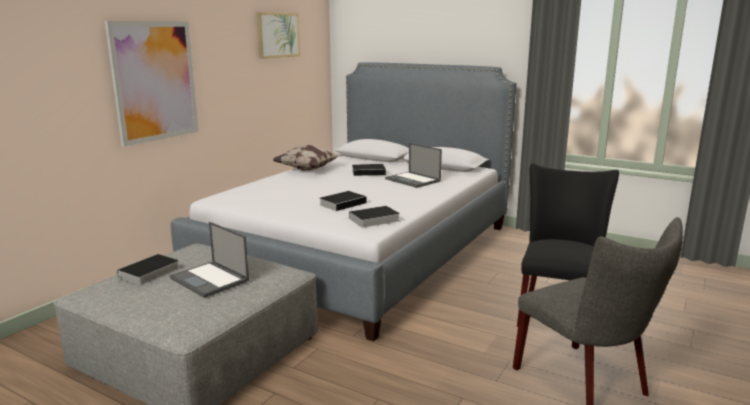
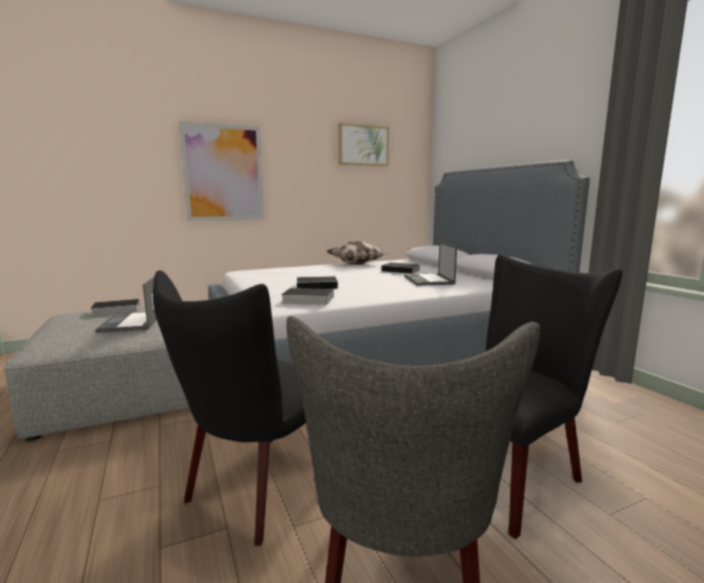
camera: 35 degrees right, 5 degrees down
none -> black chair [153,270,306,546]

